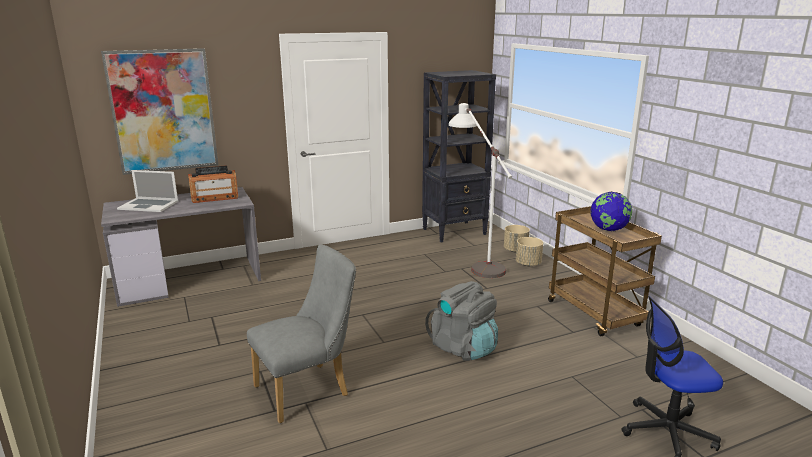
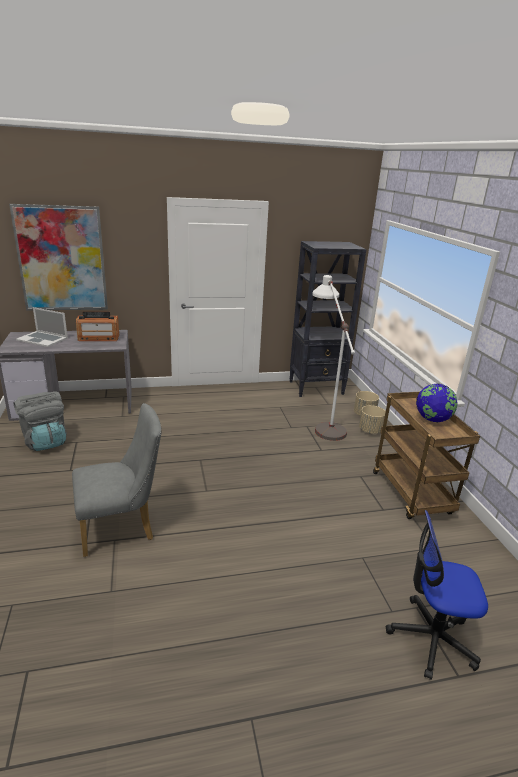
camera: 10 degrees right, 5 degrees up
grey backpack [425,281,498,361] -> grey backpack moved to [14,391,67,451]

